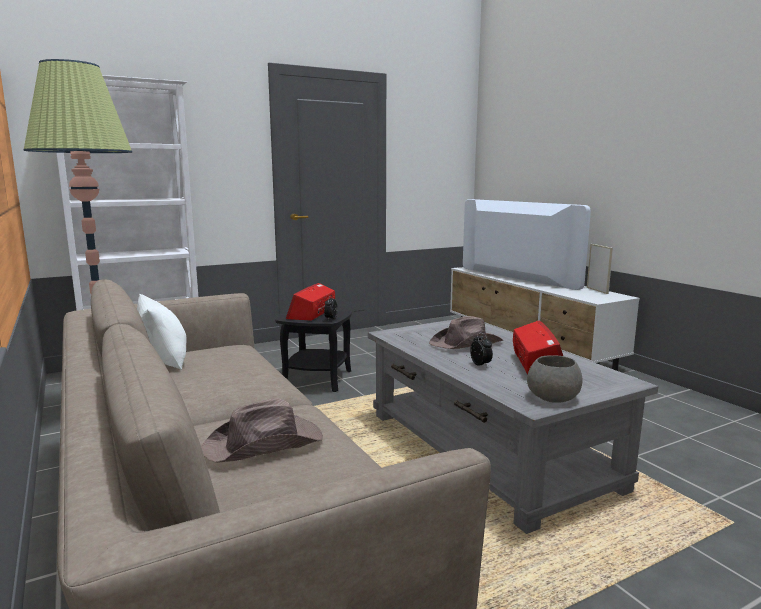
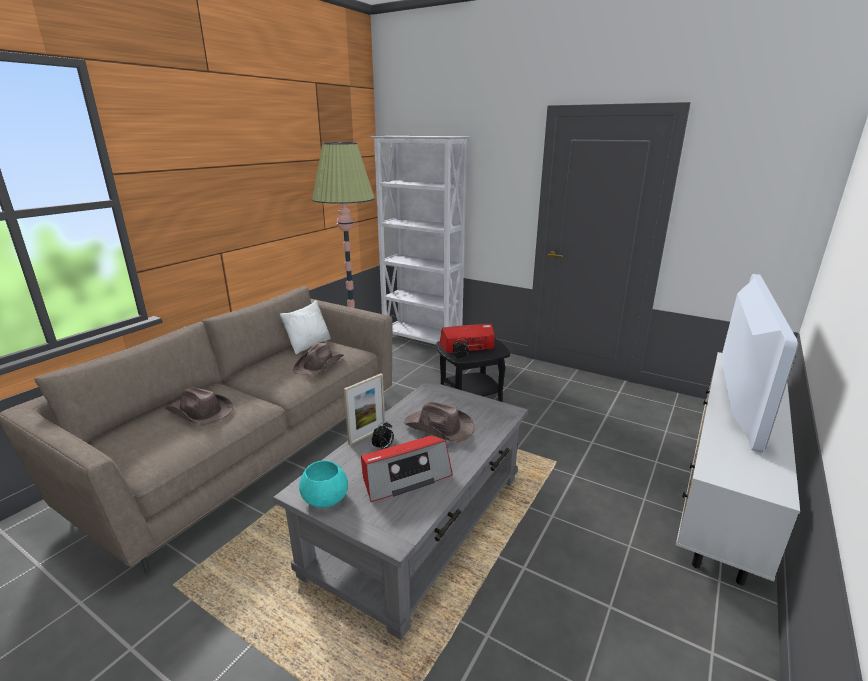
camera: 60 degrees right, 10 degrees up
grey bowl [527,355,583,403] -> turquoise bowl [299,460,348,508]
picture frame [587,244,613,294] -> picture frame moved to [344,373,385,445]
none -> brown hat [293,343,344,375]

